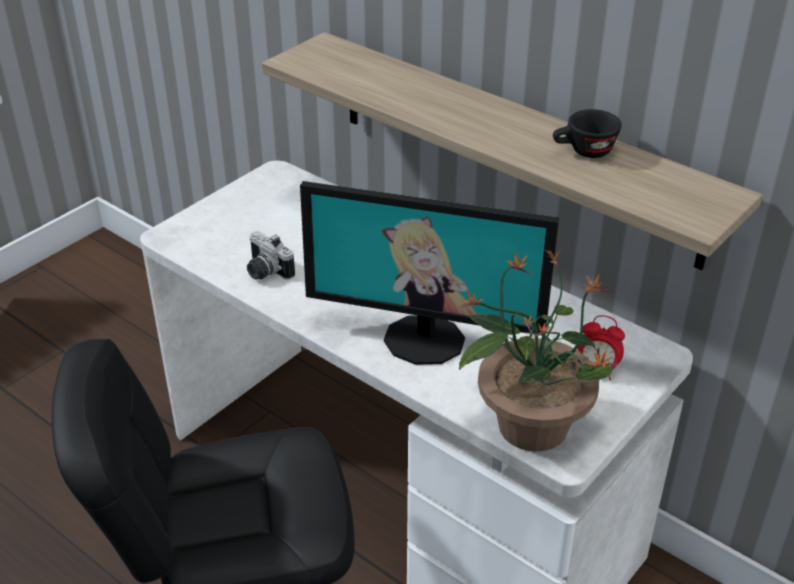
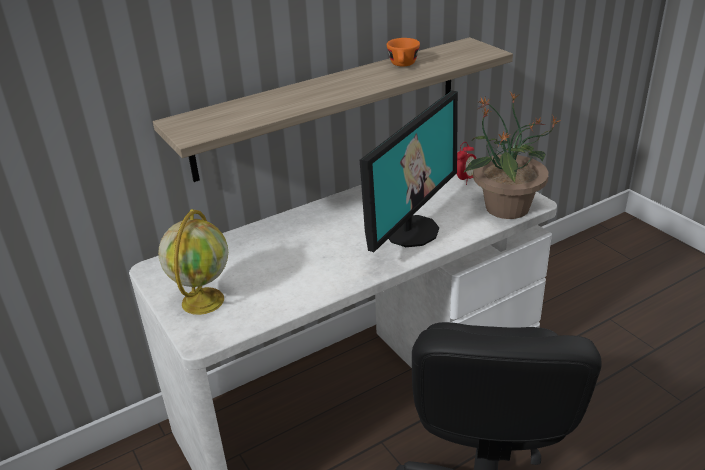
camera: 70 degrees left, 5 degrees down
camera [247,231,295,280] -> none
black cup [553,109,622,158] -> orange cup [387,38,420,66]
none -> globe [158,209,228,315]

